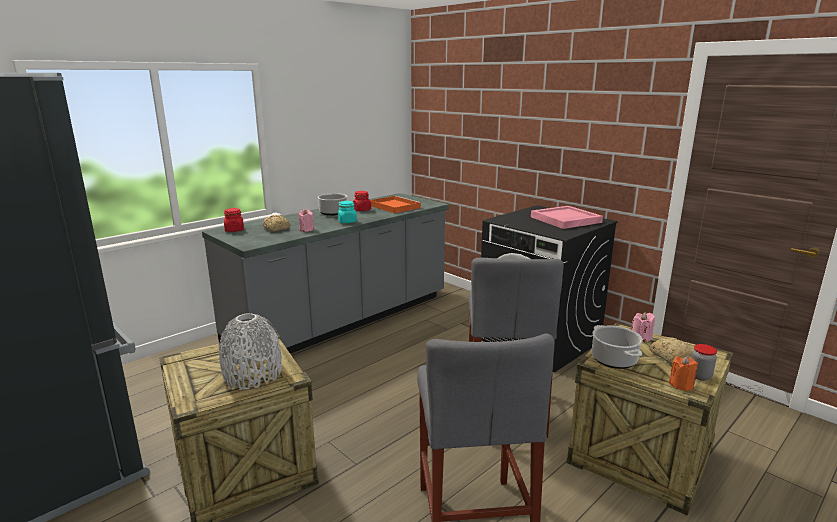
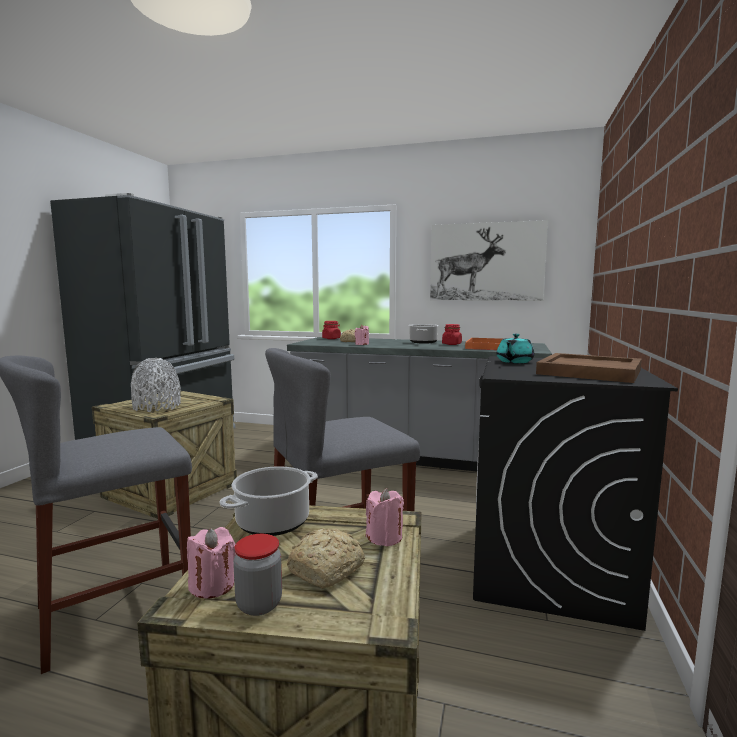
camera: 60 degrees right, 10 degrees down
turquoise jar [338,201,357,223] -> none
pink tray [531,206,603,229] -> brown tray [536,353,642,383]
orange candle [669,356,698,391] -> pink candle [187,527,236,599]
none -> picture [430,220,548,301]
none -> turquoise teapot [496,334,534,363]

